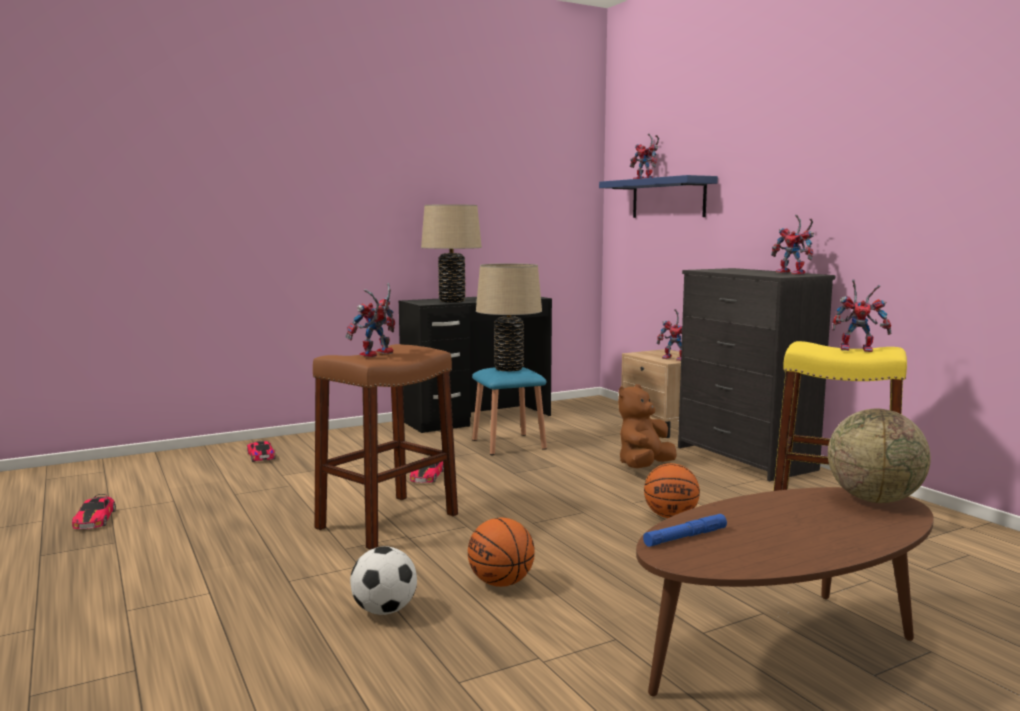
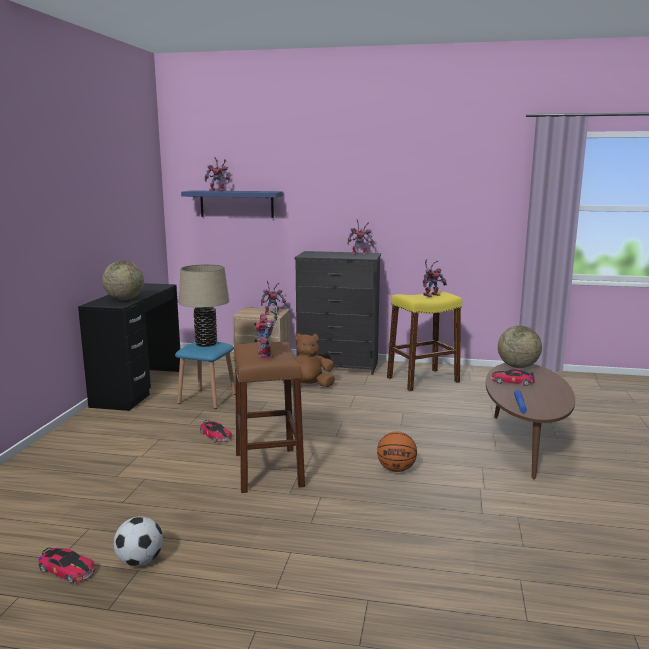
camera: 50 degrees left, 5 degrees up
toy car [247,441,276,462] -> toy car moved to [491,369,535,386]
football [350,546,417,615] -> football moved to [114,516,163,566]
beige table lamp [421,204,482,302] -> globe [102,260,144,300]
brown plush toy [618,384,677,468] -> brown plush toy turned 90 degrees clockwise [282,333,335,387]
basketball [644,463,700,518] -> none

